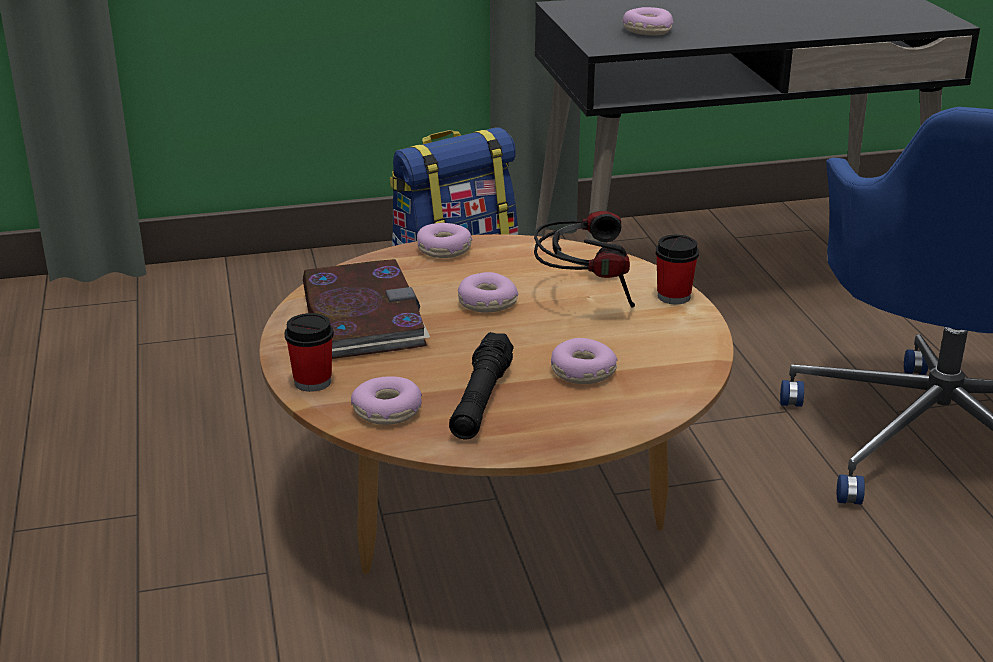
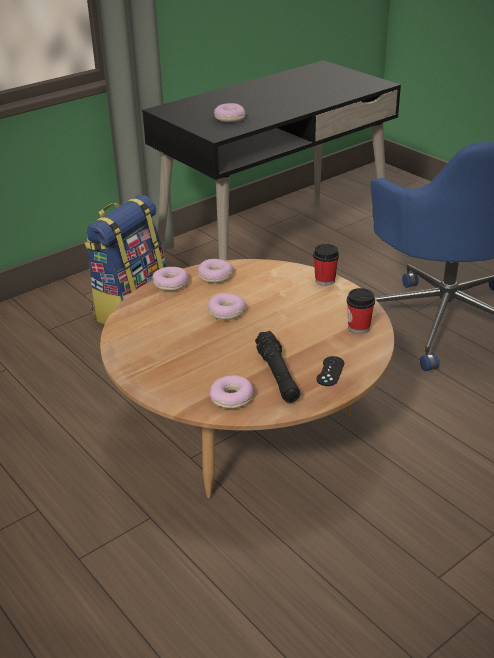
camera: 25 degrees left, 5 degrees up
cup [285,313,334,392] -> cup moved to [347,288,375,334]
book [303,259,430,359] -> none
headphones [534,211,635,308] -> none
donut [551,338,617,384] -> donut moved to [198,259,233,283]
none -> black game controller [316,356,344,386]

